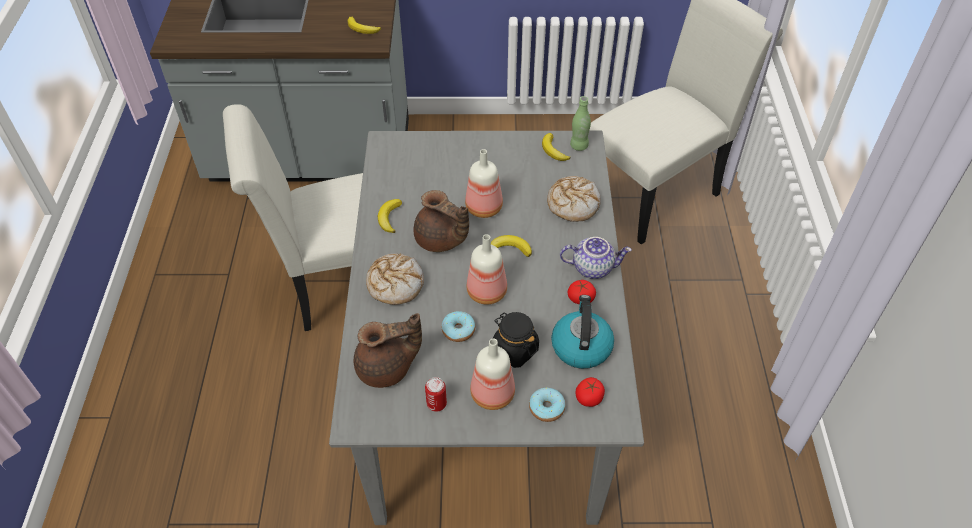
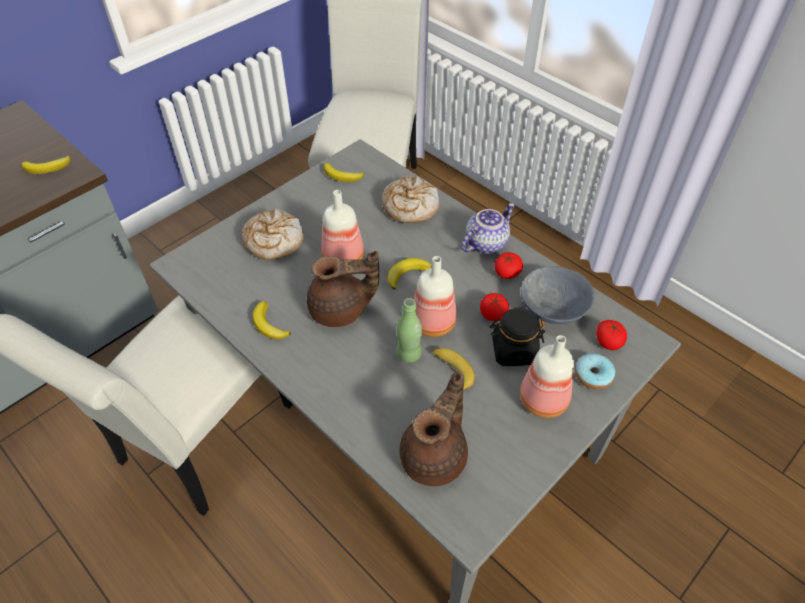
camera: 45 degrees left, 0 degrees up
bread [366,253,424,305] -> bread moved to [242,208,304,260]
can [425,377,447,412] -> none
donut [442,311,475,342] -> banana [433,348,475,391]
kettle [551,295,614,369] -> grey bowl [521,266,595,324]
green bottle [570,96,591,151] -> green bottle moved to [397,298,422,362]
none -> tomato [480,293,509,321]

